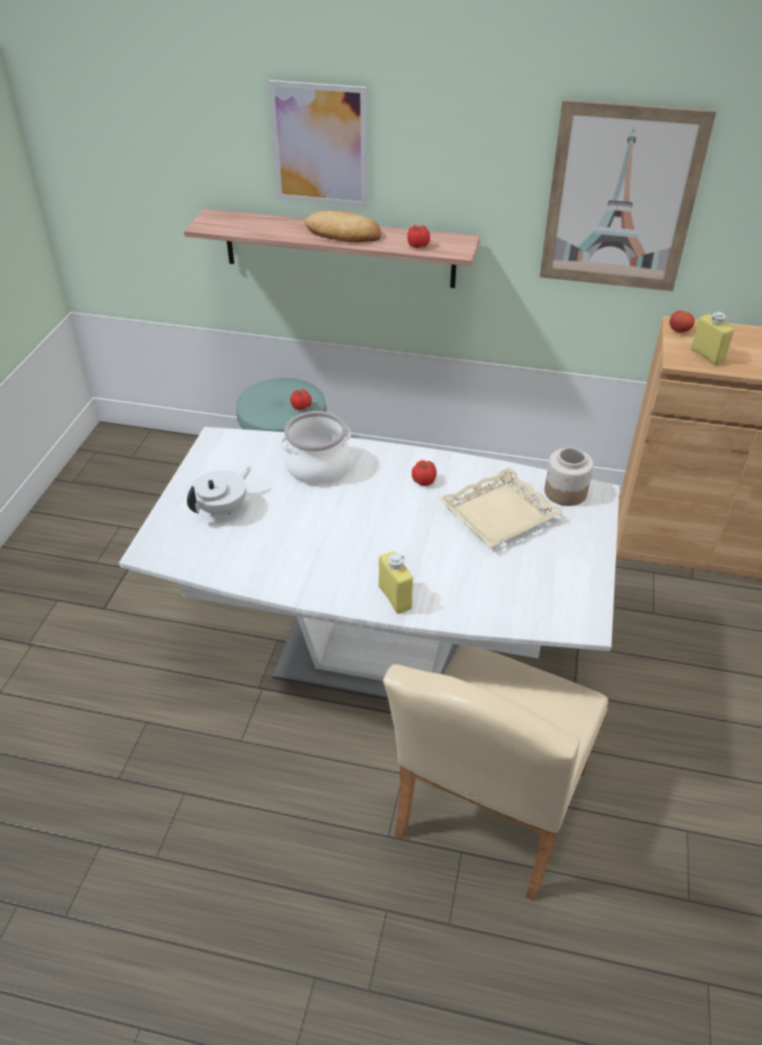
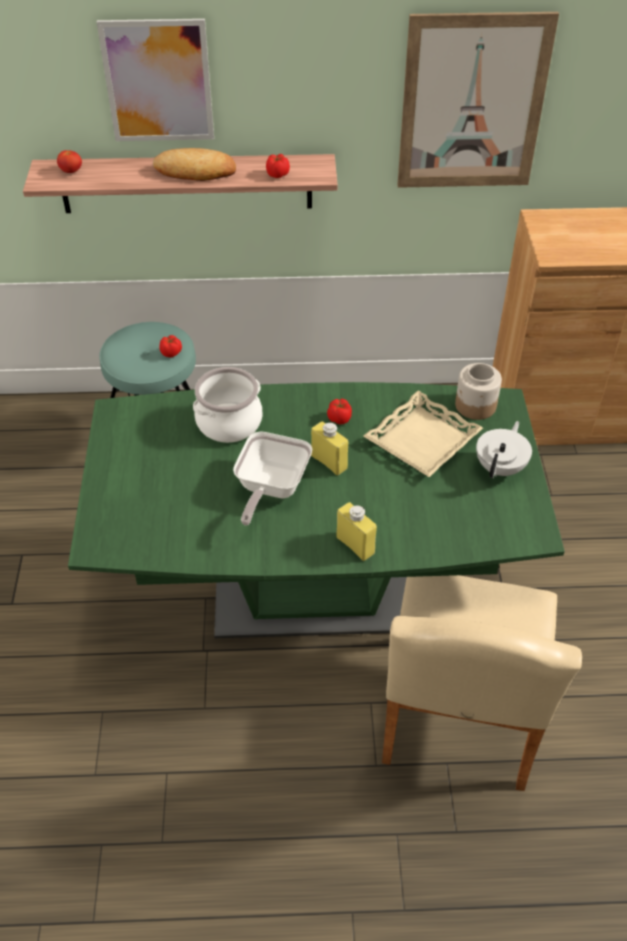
camera: 15 degrees left, 5 degrees up
white dining table [119,427,620,700] -> green dining table [68,382,565,638]
white teapot [187,467,251,516] -> white teapot moved to [476,421,532,478]
tomato [670,311,695,333] -> tomato moved to [57,150,82,173]
yellow bottle [691,312,734,365] -> yellow bottle moved to [311,421,348,475]
none -> frying pan [233,431,312,526]

